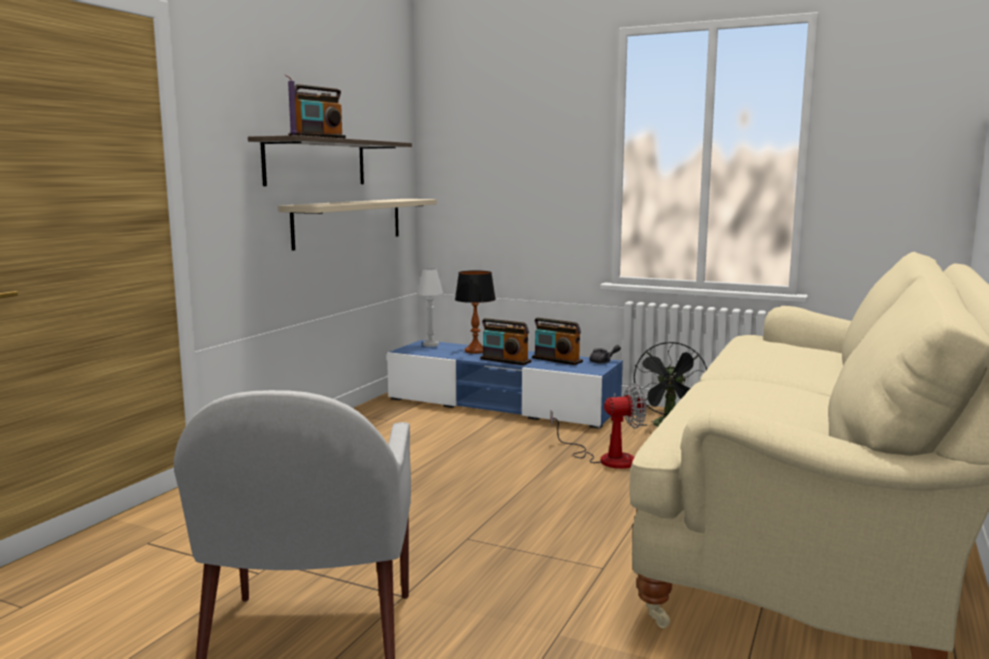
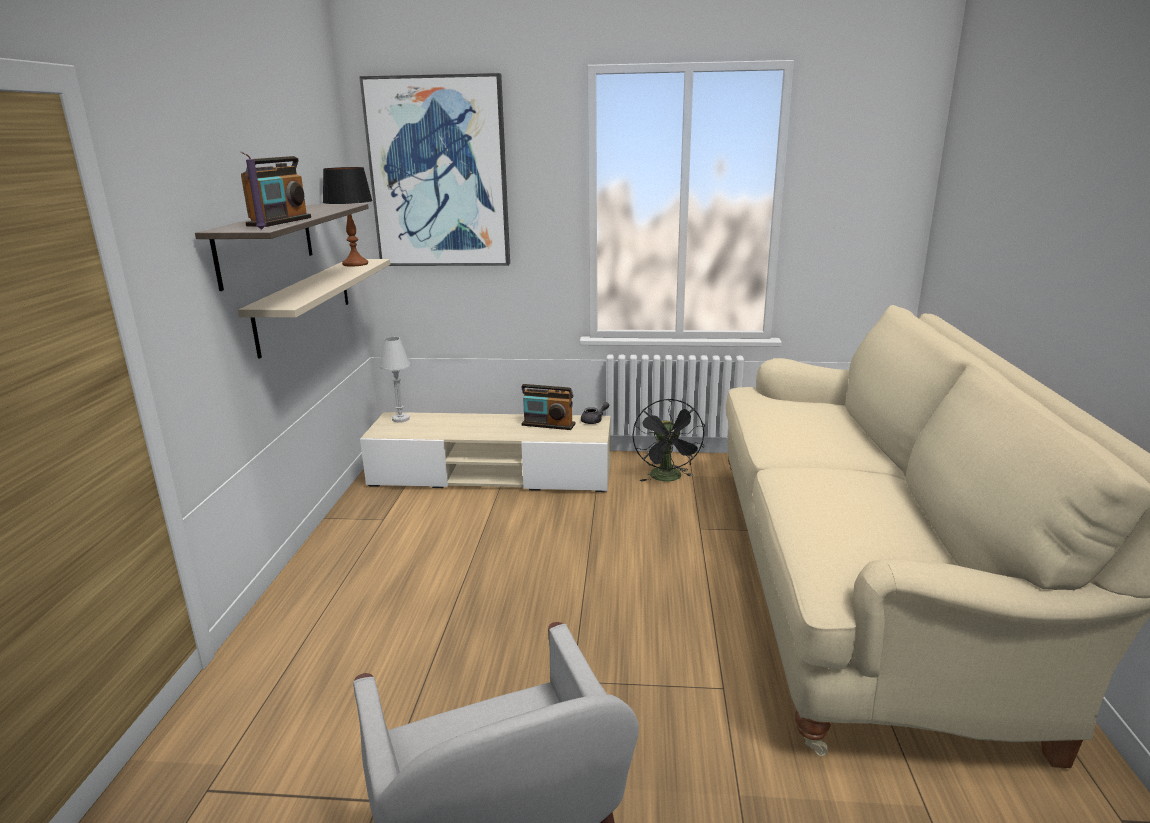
camera: 20 degrees left, 10 degrees up
blue tv stand [387,340,623,429] -> beige tv stand [360,412,611,492]
table lamp [455,270,496,354] -> table lamp moved to [323,167,373,267]
radio [480,318,531,365] -> none
fan [550,383,647,469] -> none
none -> picture [359,73,510,266]

